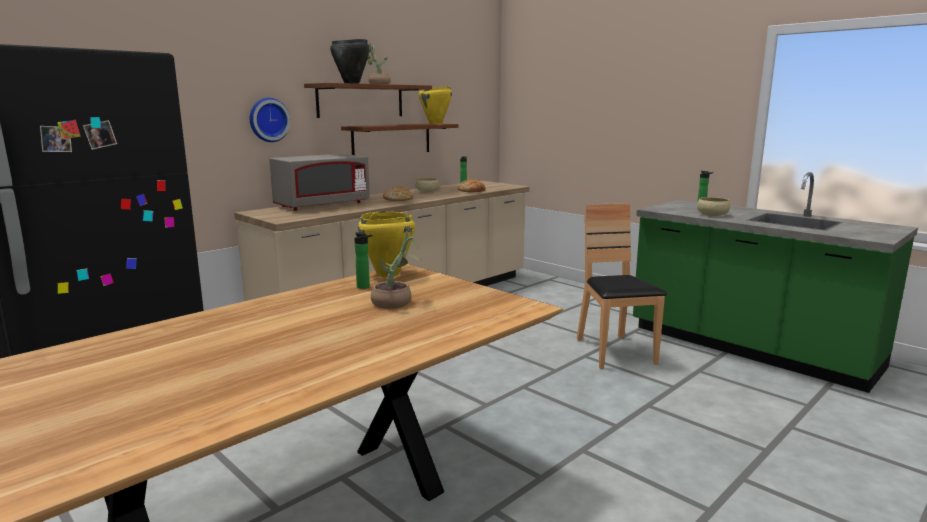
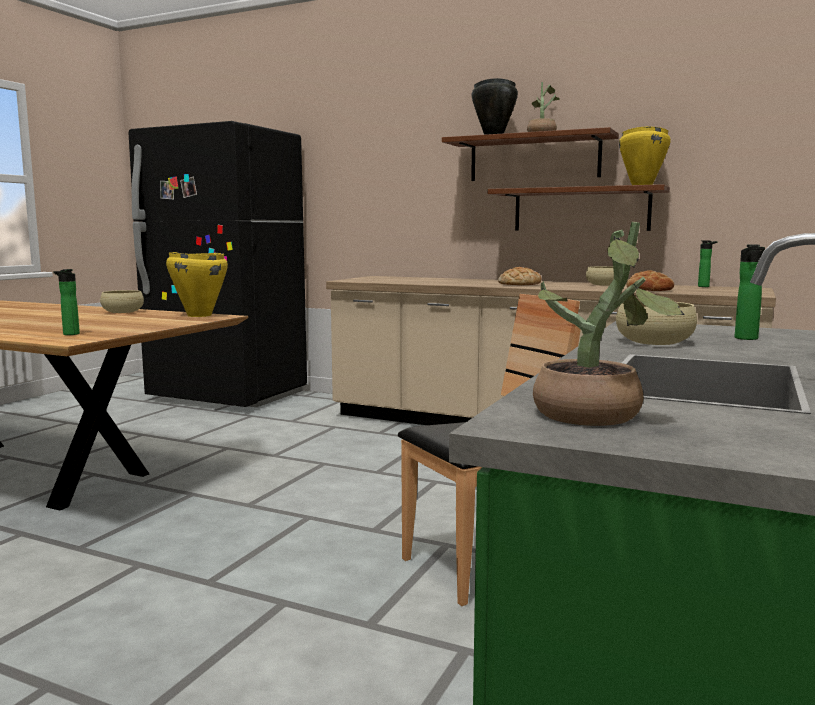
camera: 70 degrees right, 5 degrees down
wall clock [250,98,290,142] -> none
grey microwave [269,154,370,211] -> none
bottle [354,232,372,289] -> bottle moved to [53,269,80,335]
potted plant [371,232,422,309] -> potted plant moved to [533,222,685,426]
none -> beige bowl [100,290,144,313]

